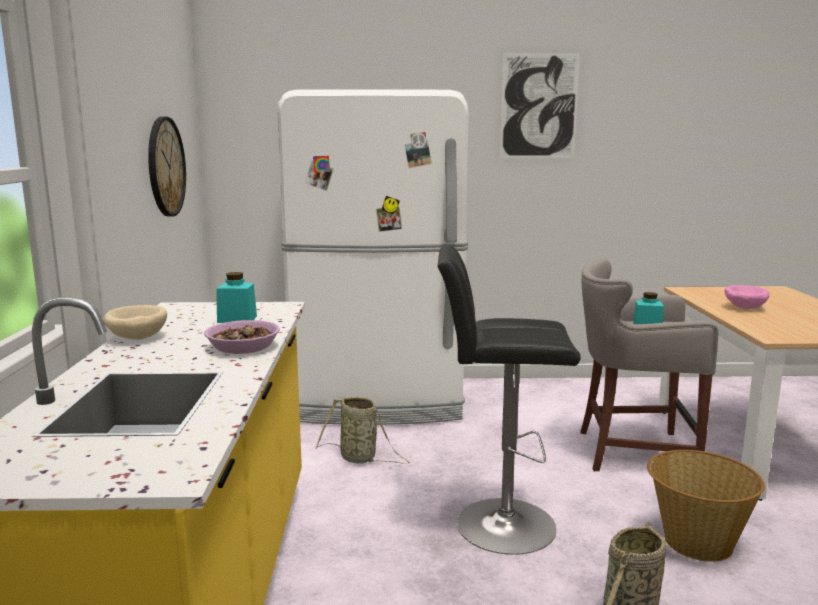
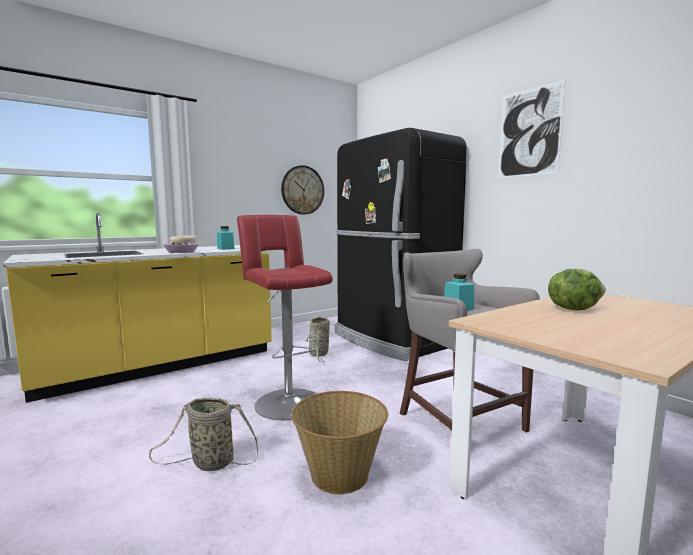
camera: 55 degrees right, 5 degrees down
white fridge [277,89,469,425] -> black fridge [335,128,467,361]
black stool [438,245,581,555] -> red stool [237,215,333,420]
pink bowl [725,285,770,309] -> lettuce [548,269,606,310]

